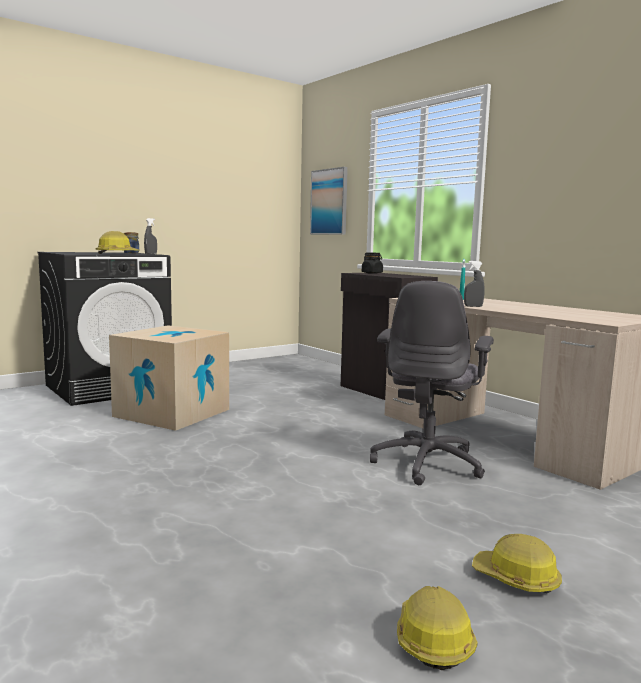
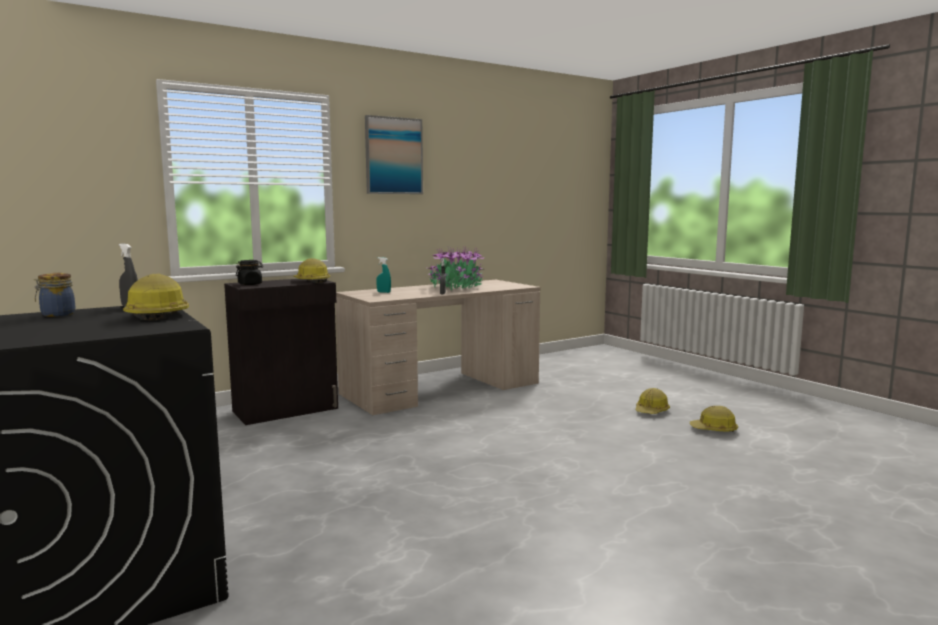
camera: 85 degrees left, 0 degrees up
cardboard box [109,326,229,431] -> none
picture [310,167,348,235] -> picture moved to [365,115,423,194]
grey office chair [370,281,494,485] -> none
none -> hard hat [293,258,330,283]
none -> potted plant [428,247,484,290]

